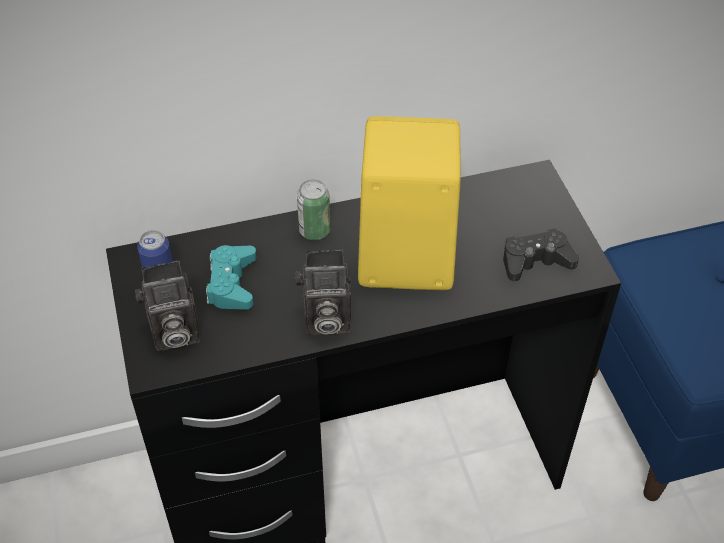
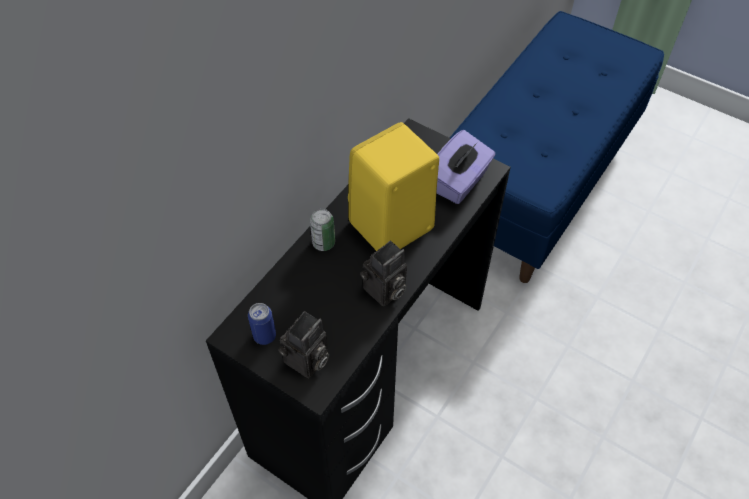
camera: 40 degrees left, 5 degrees up
turquoise game controller [206,245,257,310] -> none
black game controller [503,228,579,281] -> purple tissue box [436,130,496,204]

